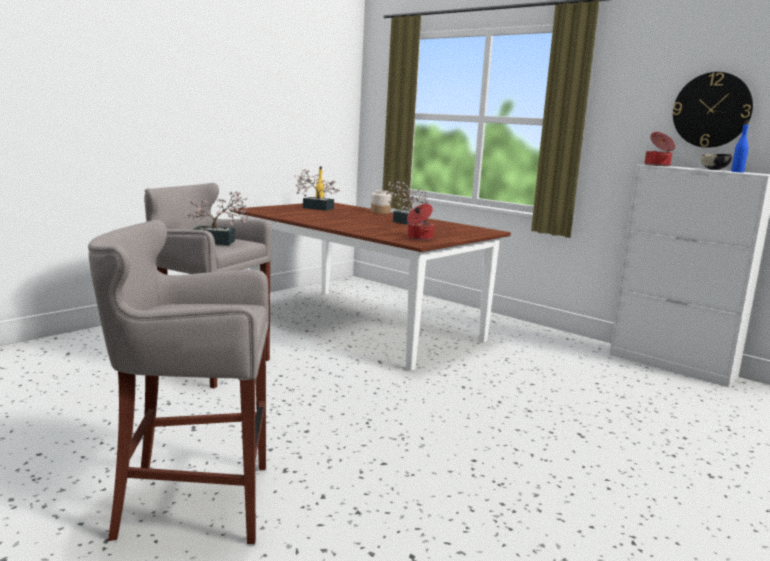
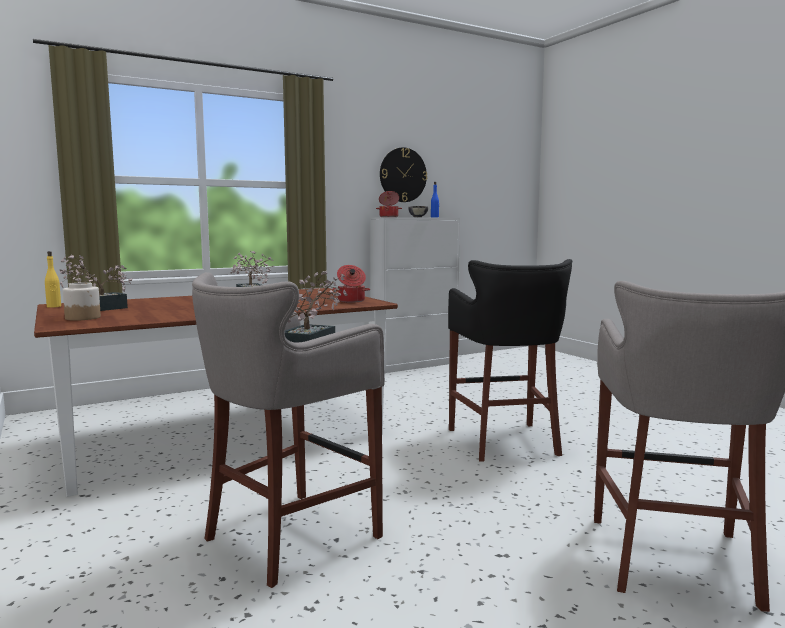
camera: 70 degrees left, 5 degrees down
jar [371,190,392,214] -> jar moved to [63,282,101,321]
none -> black stool [448,259,572,462]

